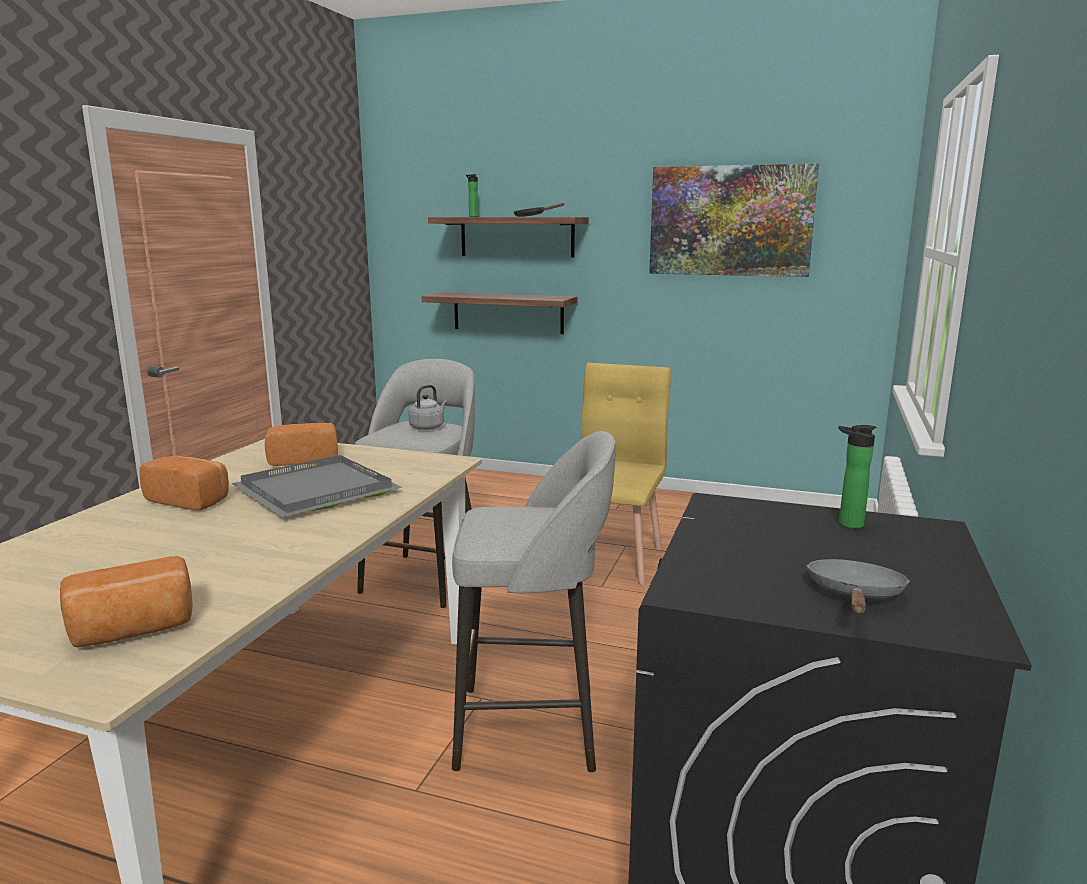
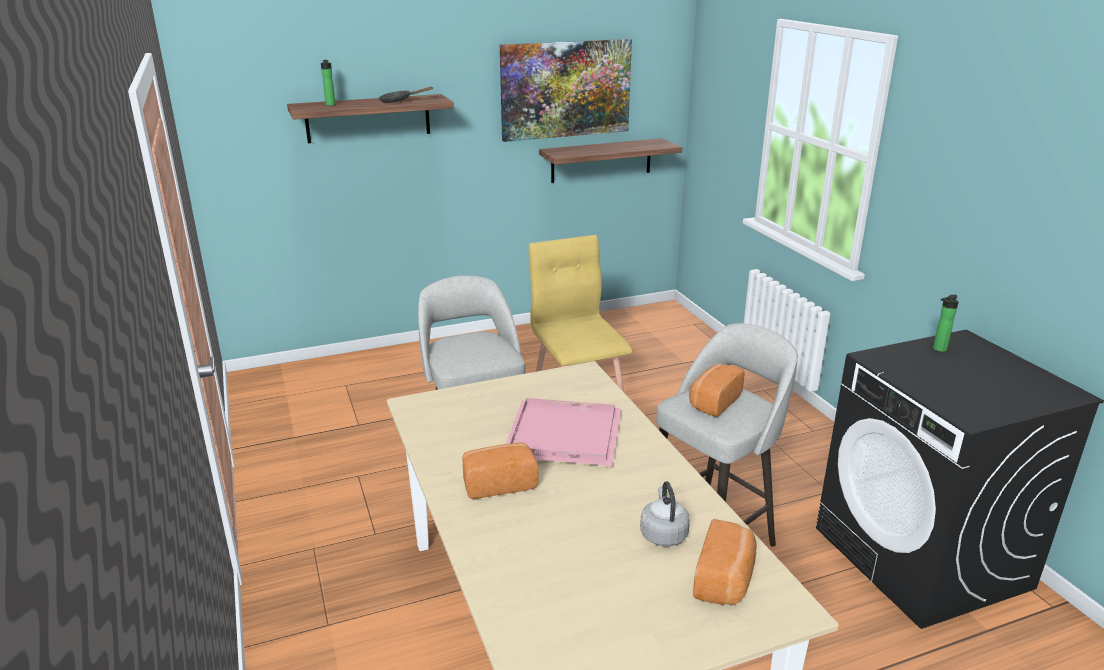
camera: 40 degrees left, 10 degrees up
grey tray [231,455,402,517] -> pink tray [506,398,621,466]
bread [265,423,338,466] -> bread moved to [689,364,745,417]
grey kettle [408,385,447,430] -> grey kettle moved to [640,481,690,546]
shelf [422,292,578,334] -> shelf moved to [539,138,682,183]
grey frying pan [806,559,911,614] -> none

